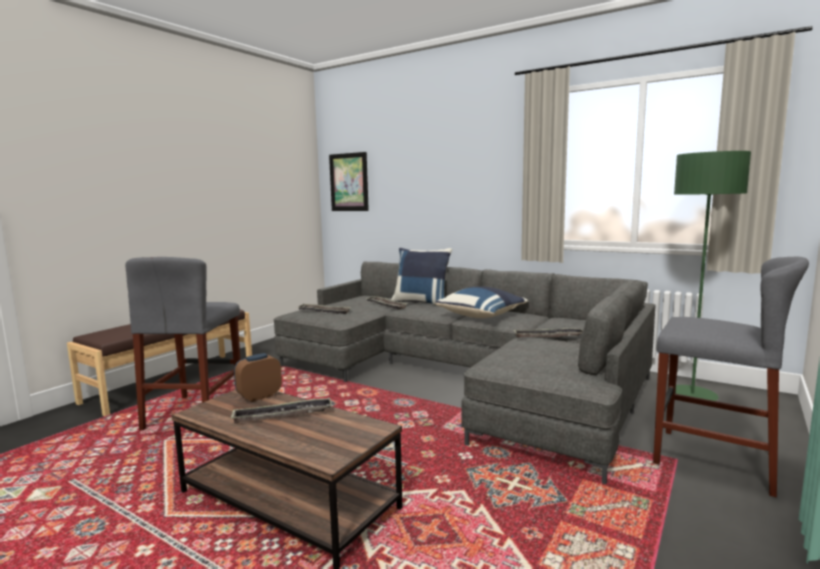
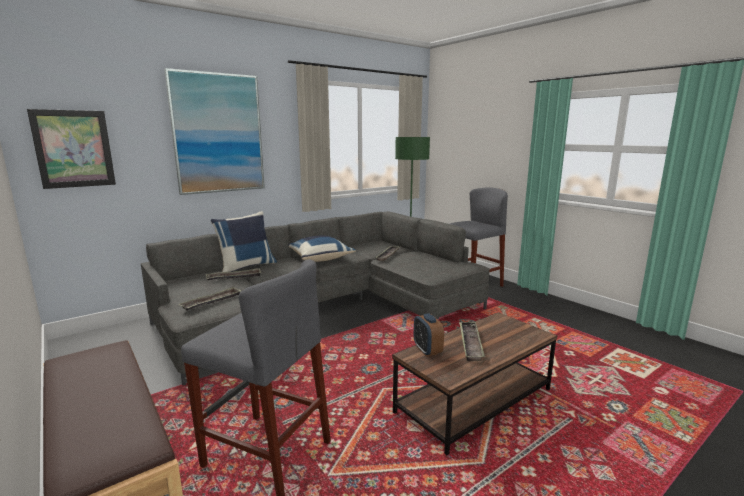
camera: 70 degrees left, 5 degrees up
none -> picture [164,68,265,195]

